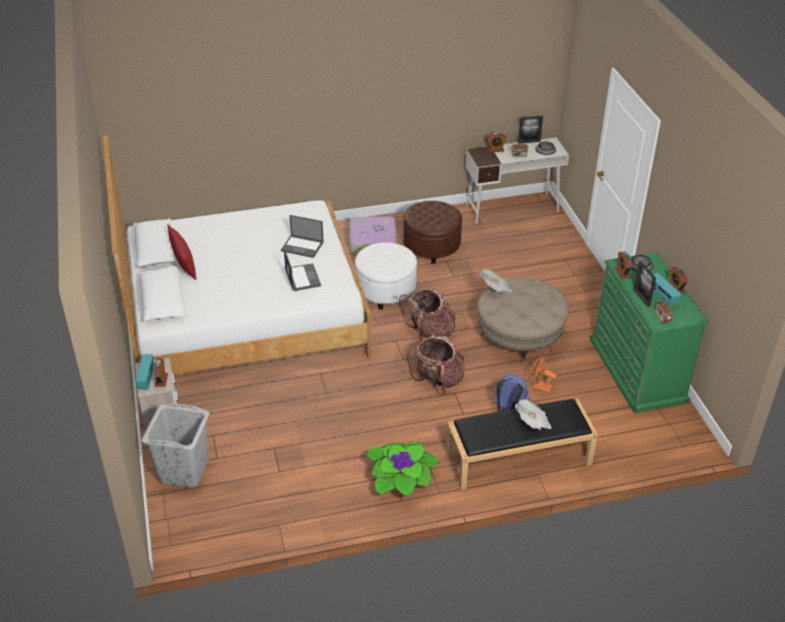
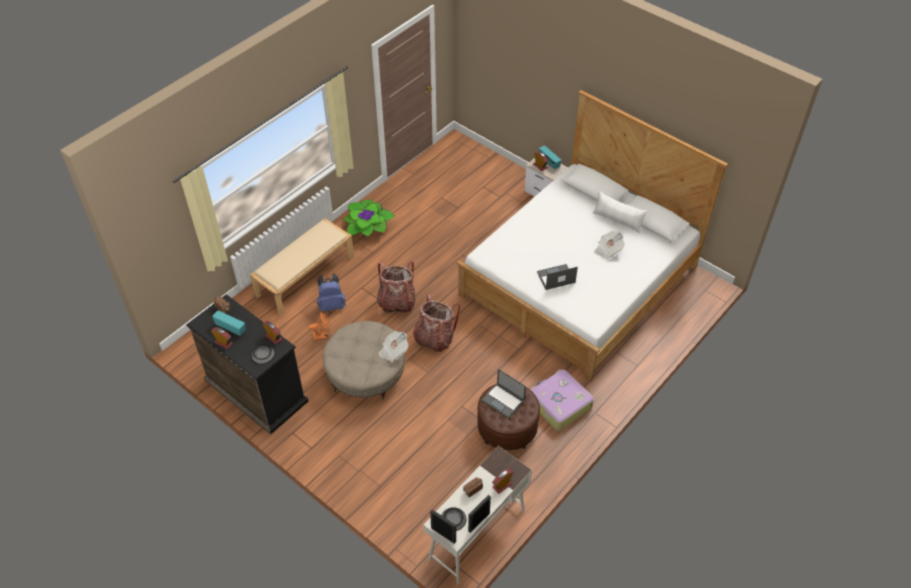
camera: 145 degrees right, 10 degrees up
grey laundry basket [142,403,209,488] -> none
red pillow [167,224,196,280] -> white pillow [593,191,648,233]
laptop [284,248,321,291] -> laptop moved to [481,369,526,418]
white ottoman [355,242,417,310] -> none
black bench [446,398,598,490] -> beige bench [250,218,354,315]
newspaper [515,399,552,430] -> newspaper moved to [594,231,625,259]
green dresser [590,252,709,413] -> black dresser [186,294,308,434]
picture frame [633,261,656,307] -> picture frame moved to [430,510,456,544]

